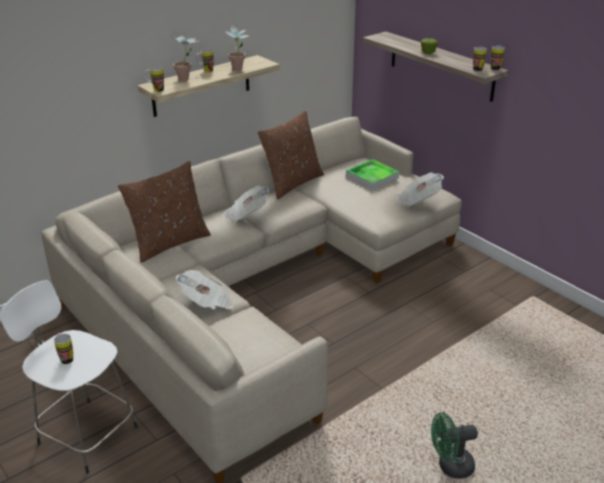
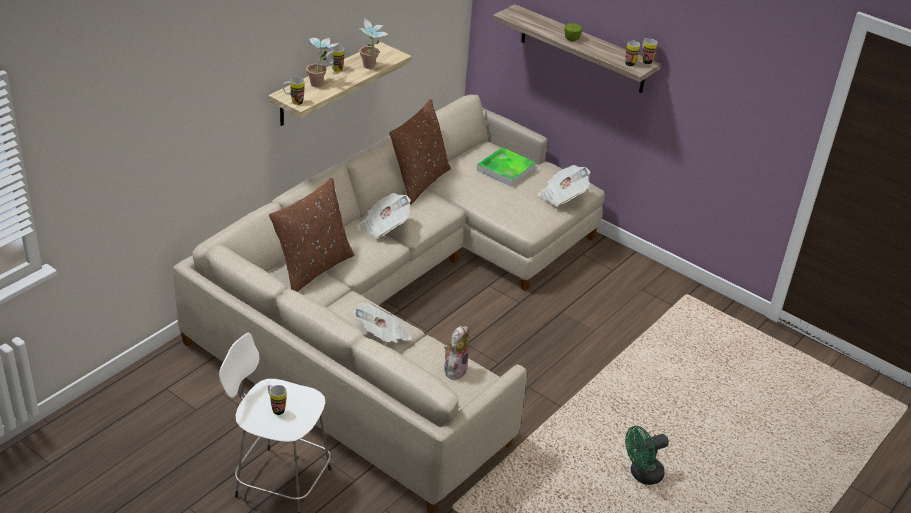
camera: 15 degrees left, 5 degrees up
none -> plush toy [444,326,469,380]

